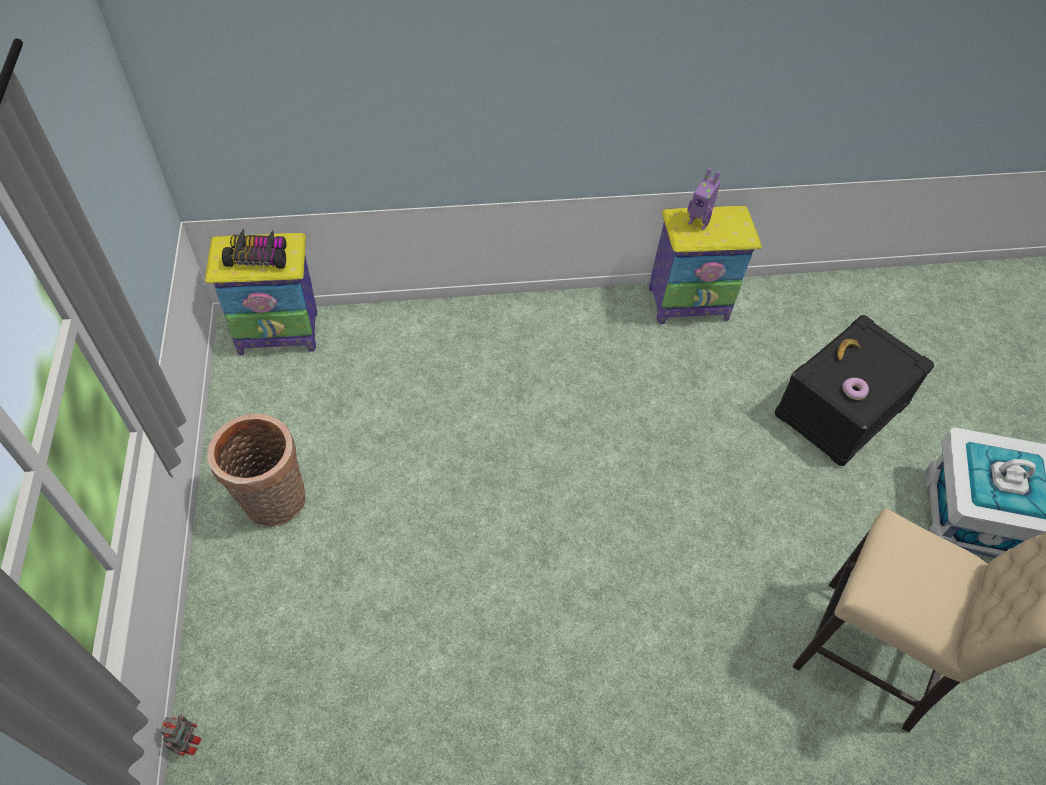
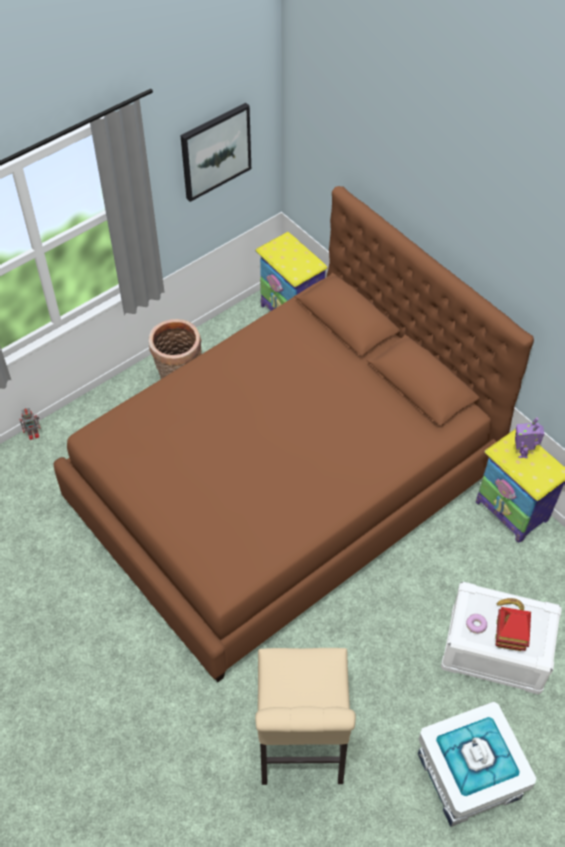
camera: 60 degrees right, 0 degrees up
toy car [222,229,287,269] -> none
black storage box [775,315,934,466] -> white storage box [441,582,562,695]
none -> brown bed [53,186,534,682]
none -> picture [180,103,251,202]
none -> toy house [496,607,531,651]

